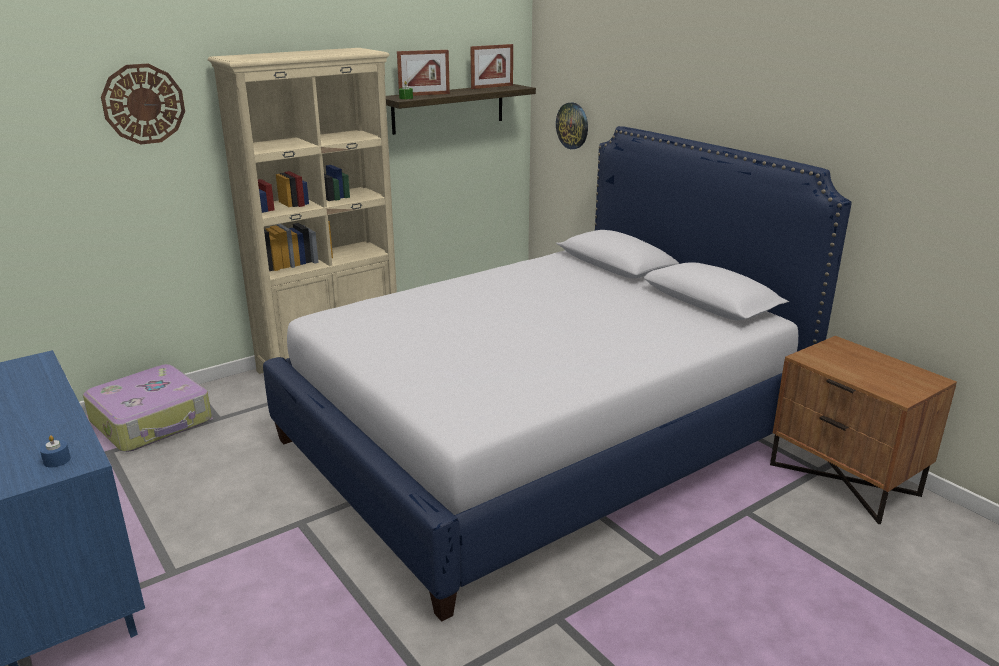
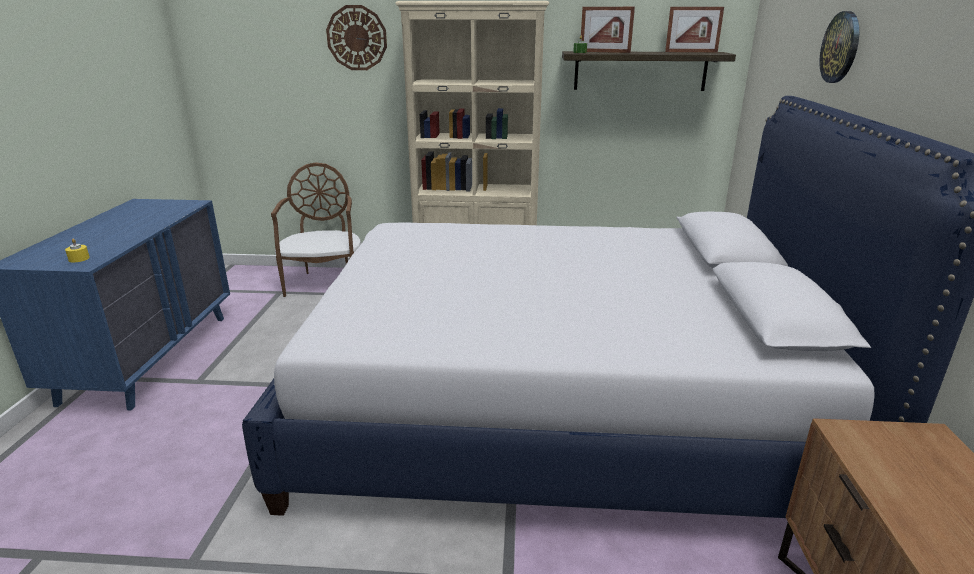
camera: 40 degrees right, 0 degrees up
blue candle [40,435,71,468] -> yellow candle [65,239,90,262]
suitcase [83,364,212,452] -> brown chair [271,162,361,297]
wall clock [556,102,588,149] -> wall clock moved to [819,11,859,83]

